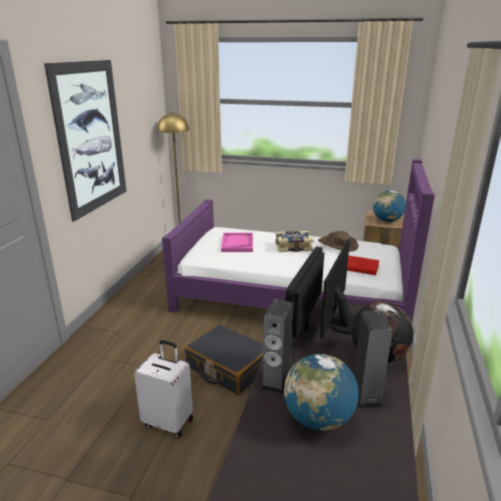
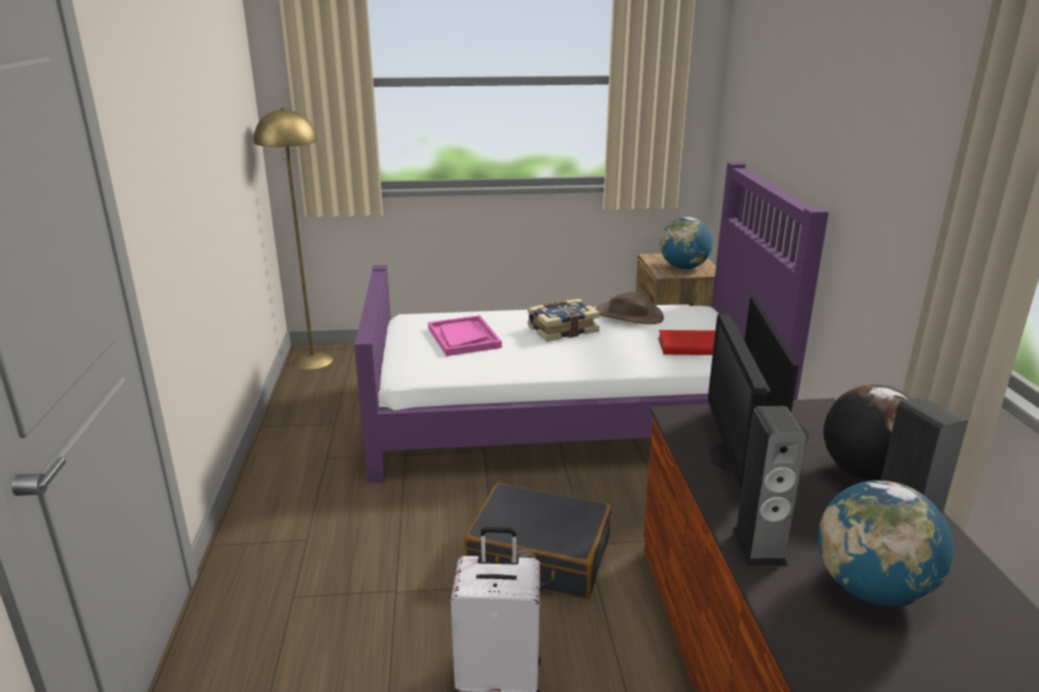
camera: 20 degrees left, 0 degrees up
picture [44,60,126,222] -> none

